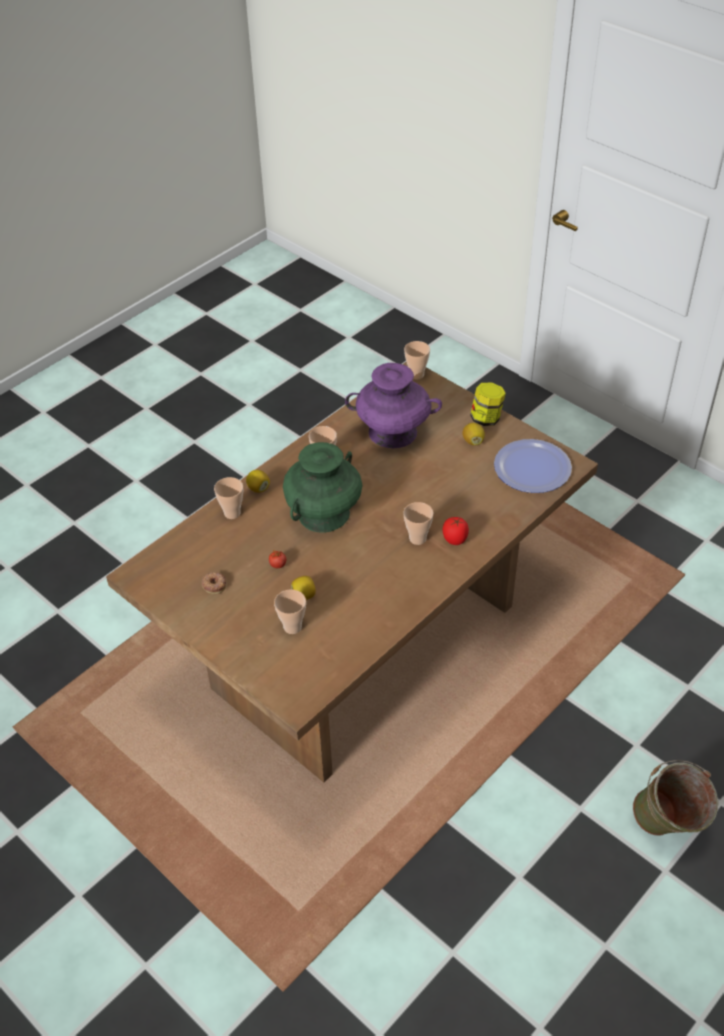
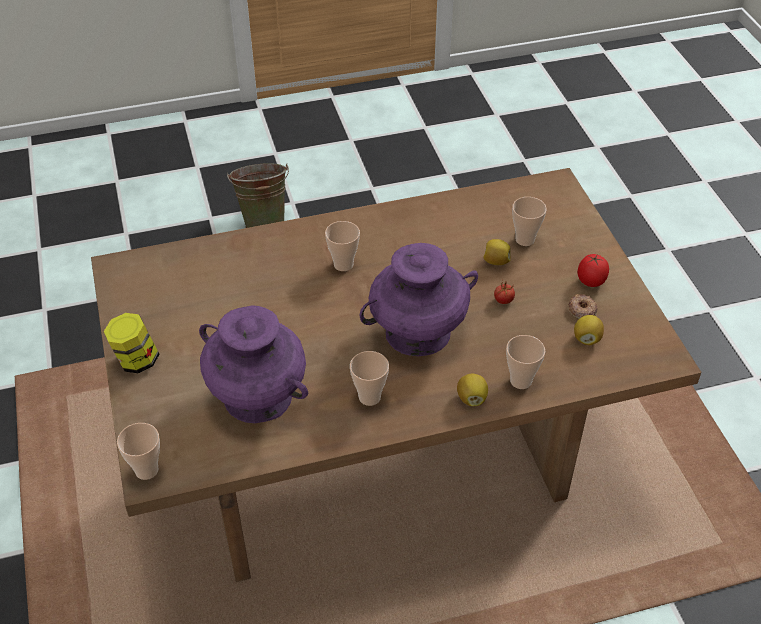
camera: 150 degrees left, 0 degrees up
green vase [283,442,362,533] -> purple vase [360,243,478,356]
tomato [443,517,469,545] -> tomato moved to [577,254,609,287]
lemon [462,423,485,445] -> lemon moved to [574,315,604,345]
plate [494,439,572,493] -> none

